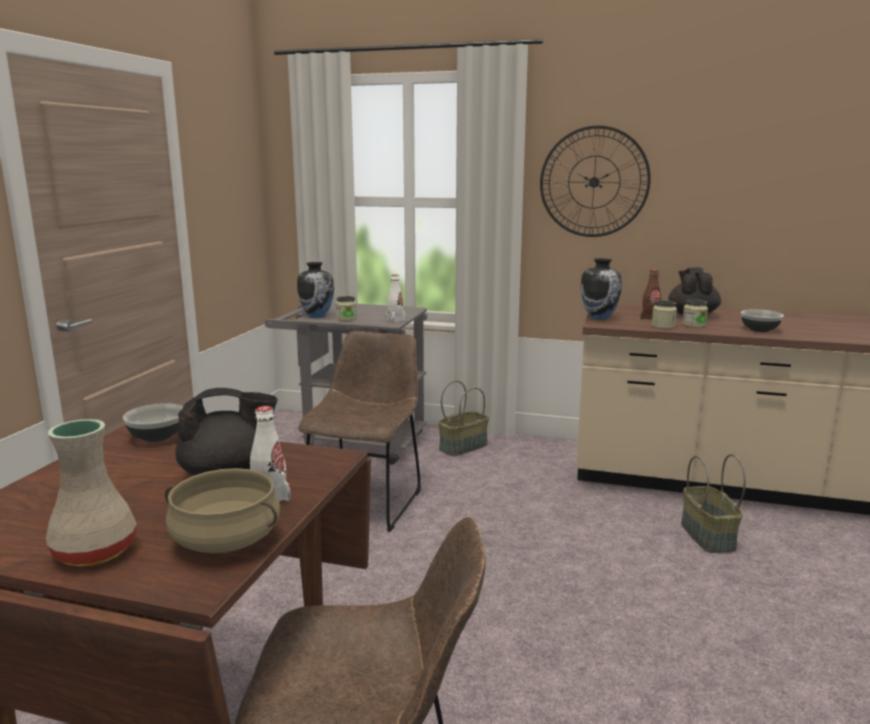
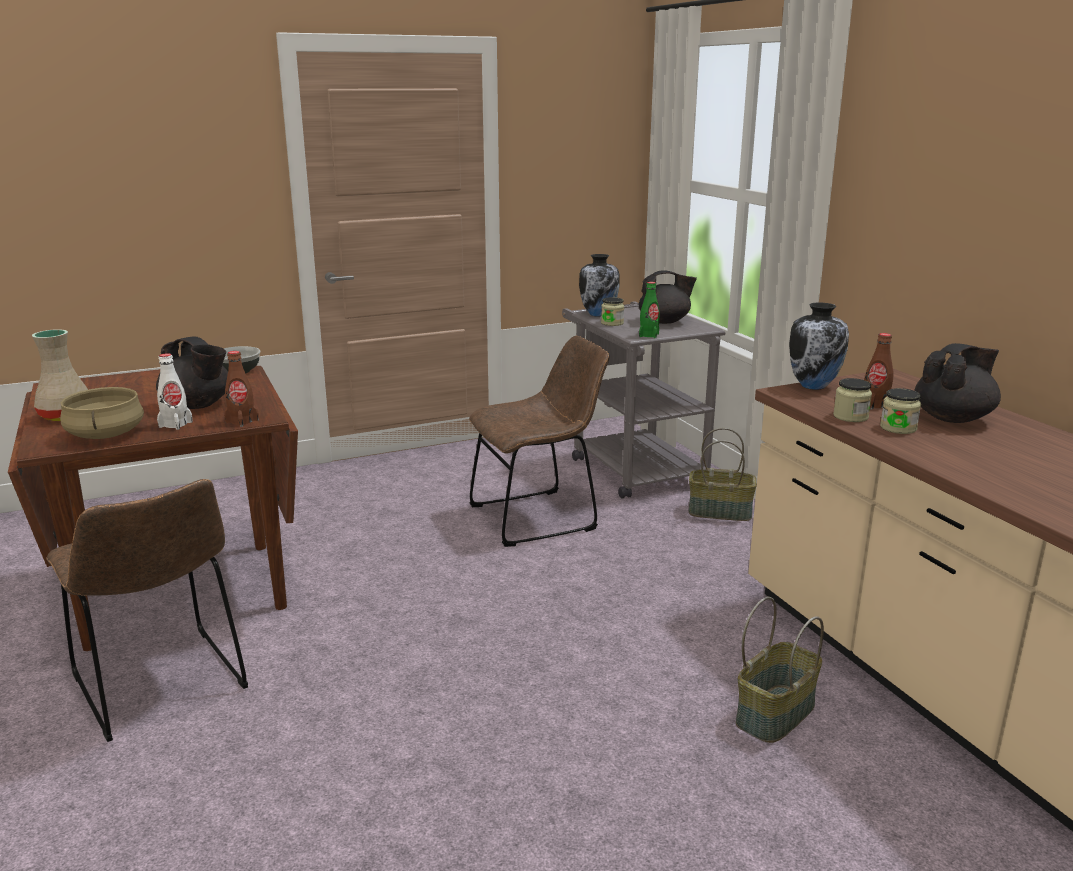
camera: 50 degrees right, 5 degrees up
white bottle [386,275,406,322] -> green bottle [639,282,660,338]
wall clock [540,125,651,237] -> none
bowl [741,309,784,332] -> none
none -> brown bottle [224,351,259,427]
none -> black teapot [639,270,697,324]

